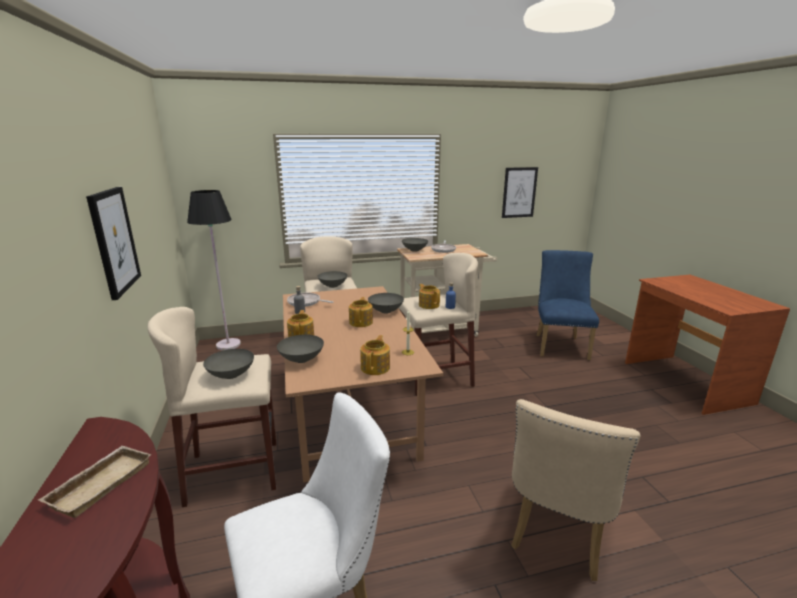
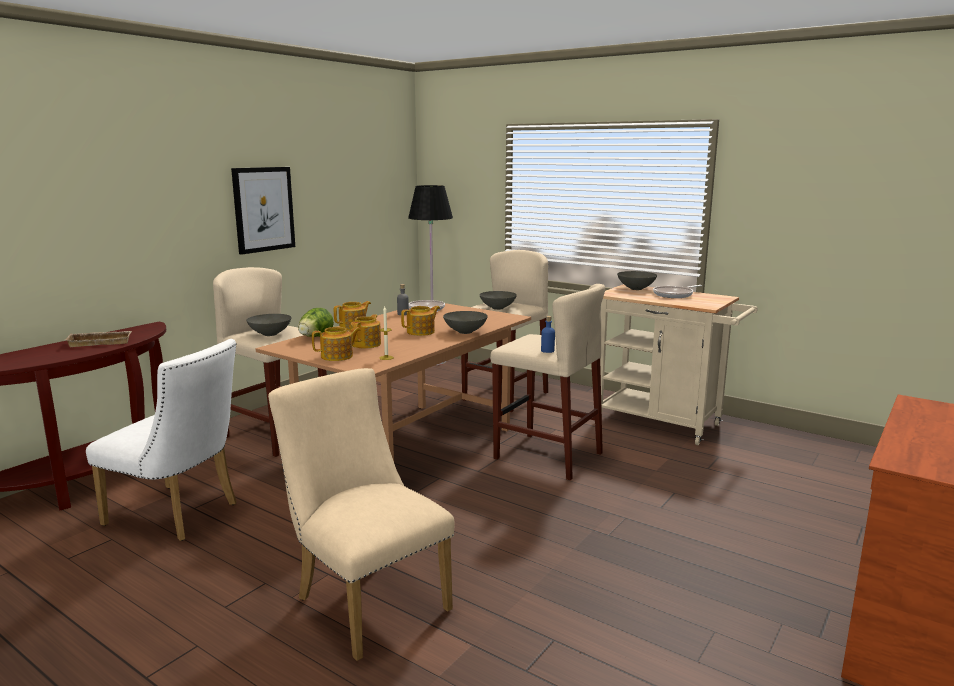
camera: 50 degrees right, 5 degrees down
grey bowl [277,334,324,363] -> lettuce [298,308,334,337]
teapot [419,284,440,309] -> teapot moved to [351,314,381,348]
picture [502,167,538,218] -> none
beige chair [511,399,641,581] -> beige chair turned 60 degrees clockwise [268,368,455,661]
blue chair [536,250,599,360] -> none

